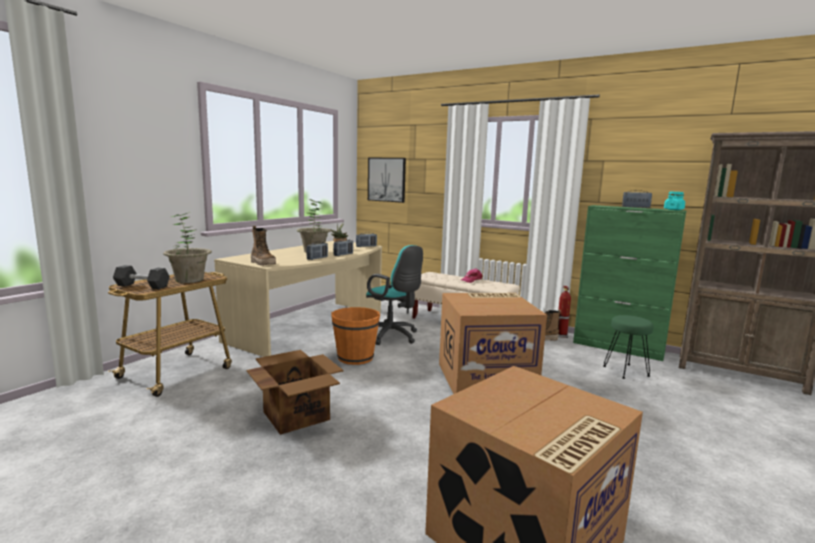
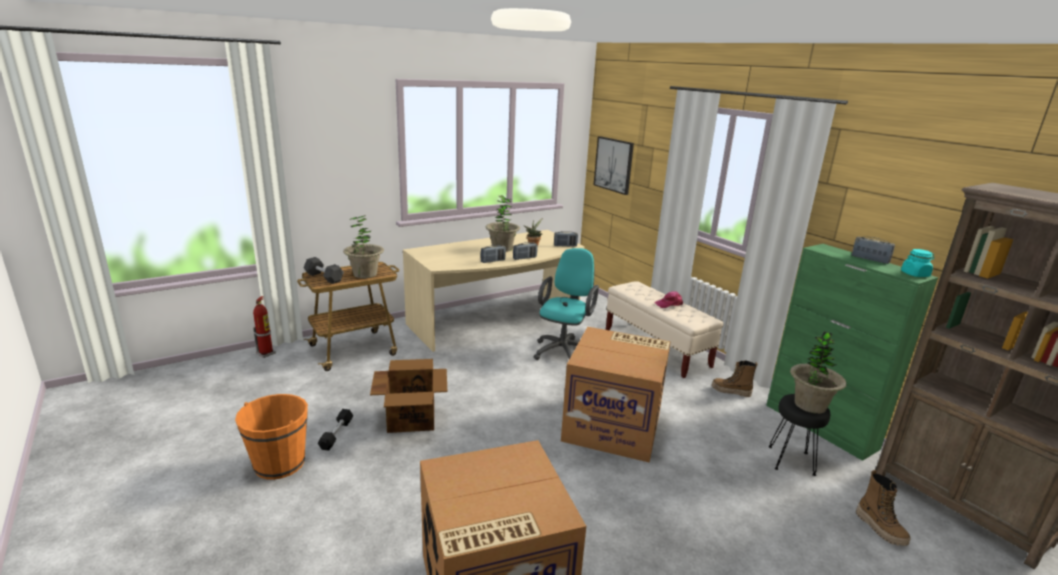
camera: 25 degrees right, 10 degrees up
boot [251,226,276,266] -> boot moved to [856,470,911,546]
orange bucket [331,307,380,365] -> orange bucket moved to [235,394,308,480]
turquoise office chair [366,245,423,345] -> turquoise office chair turned 135 degrees counterclockwise [533,248,599,360]
fire extinguisher [557,286,571,338] -> fire extinguisher moved to [253,296,276,358]
green stool [604,315,653,379] -> black stool [769,394,830,476]
none -> black dumbbell [318,409,353,451]
none -> potted plant [790,332,847,414]

